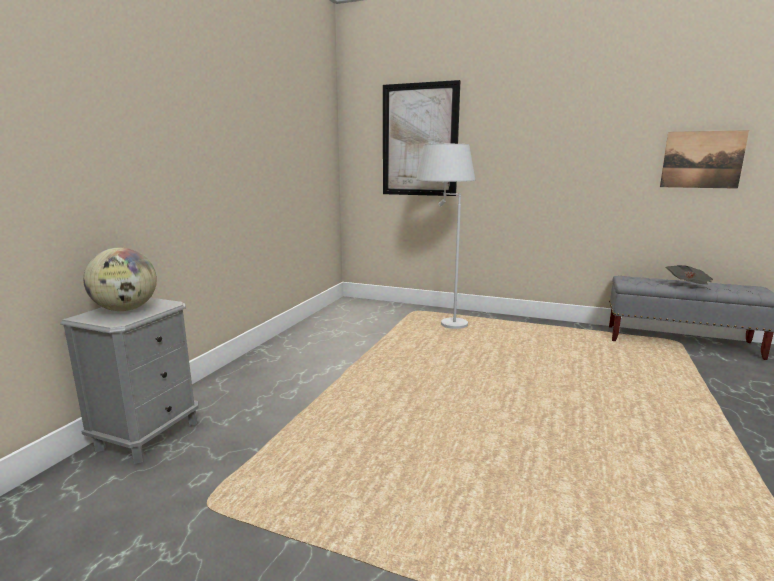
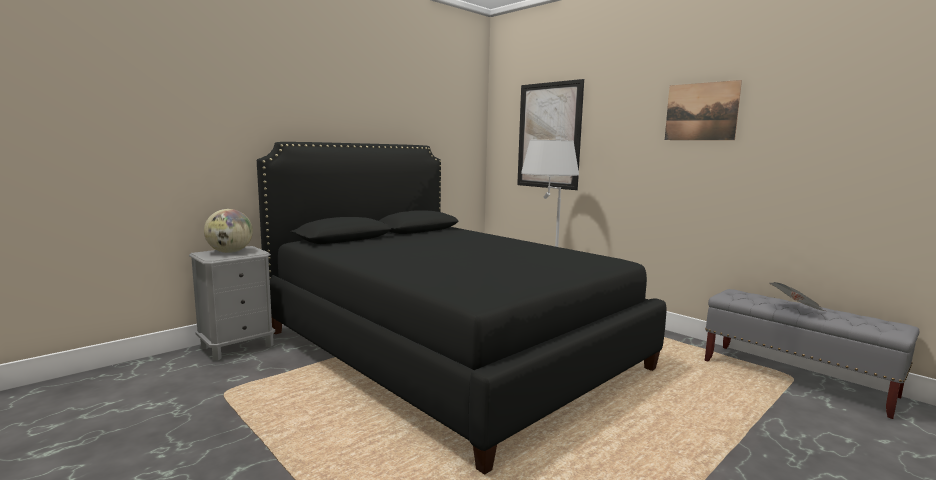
camera: 25 degrees right, 5 degrees down
picture [660,130,749,189] -> picture moved to [665,80,742,140]
none -> black bed [257,142,666,475]

